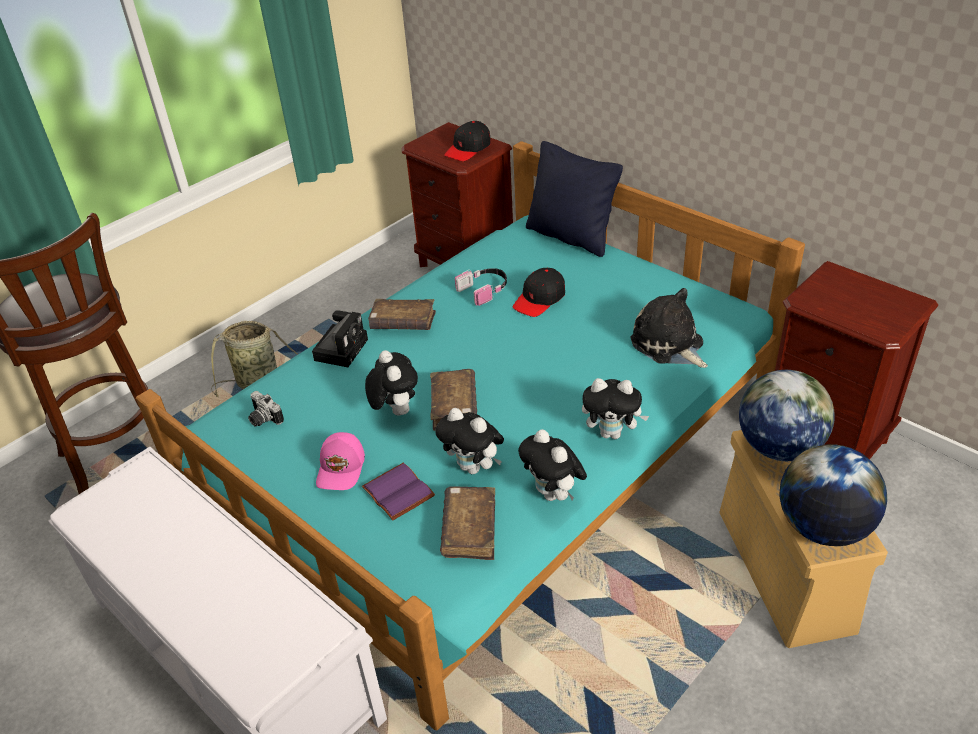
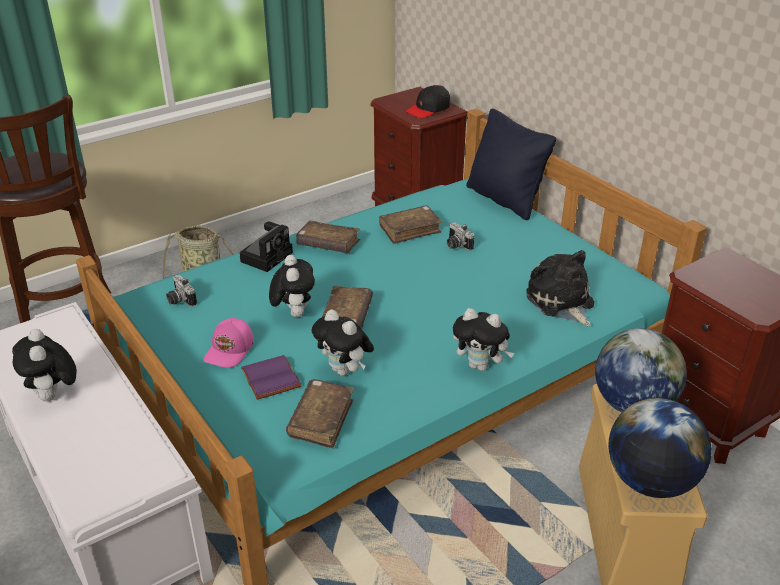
camera: 10 degrees right, 5 degrees down
headphones [455,268,507,306] -> brown book [379,205,442,244]
black cap [513,268,565,317] -> camera [447,222,474,251]
plush toy [518,429,587,501] -> plush toy moved to [12,329,77,402]

